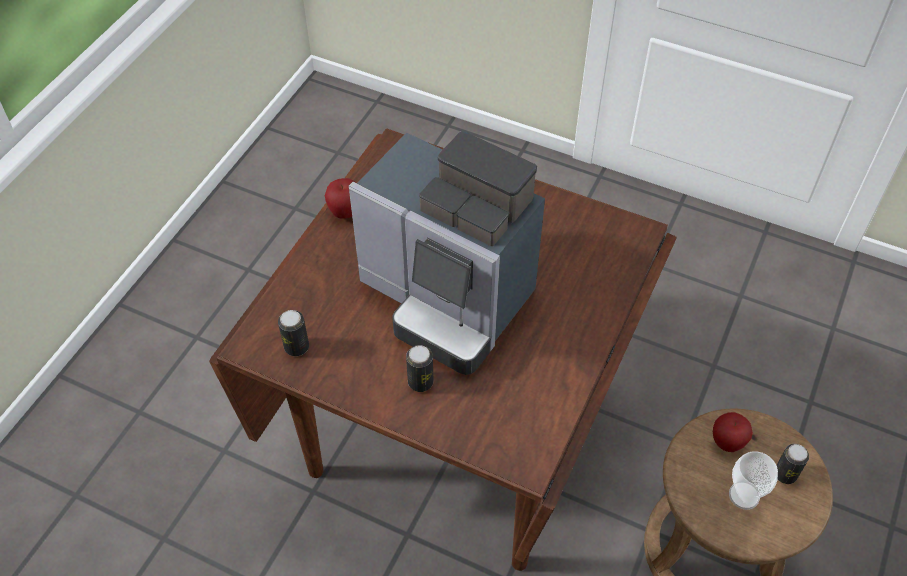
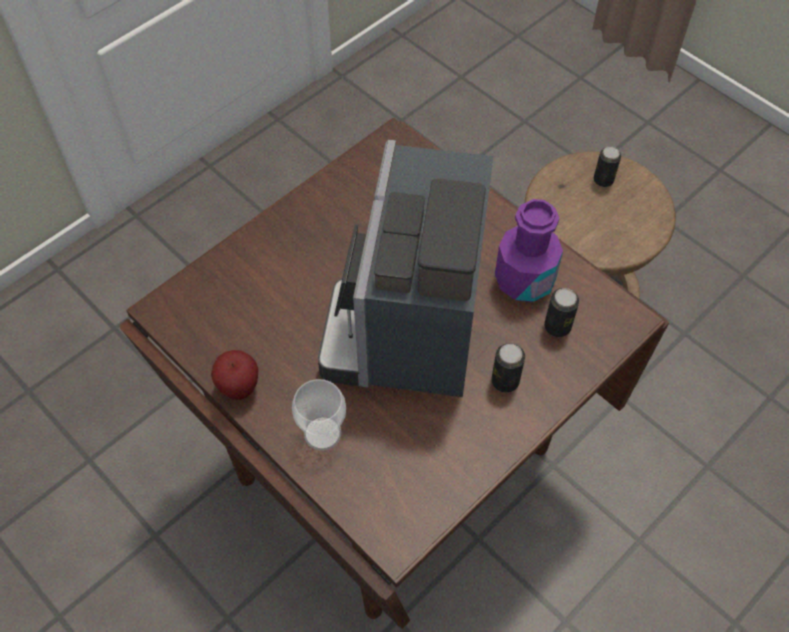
camera: 70 degrees left, 5 degrees up
can [278,310,309,356] -> can moved to [544,288,579,337]
coffee machine [349,131,545,375] -> coffee machine turned 135 degrees clockwise [318,140,494,397]
apple [713,412,753,452] -> none
cup [729,451,778,510] -> cup moved to [292,379,346,451]
none -> purple bottle [495,199,563,302]

